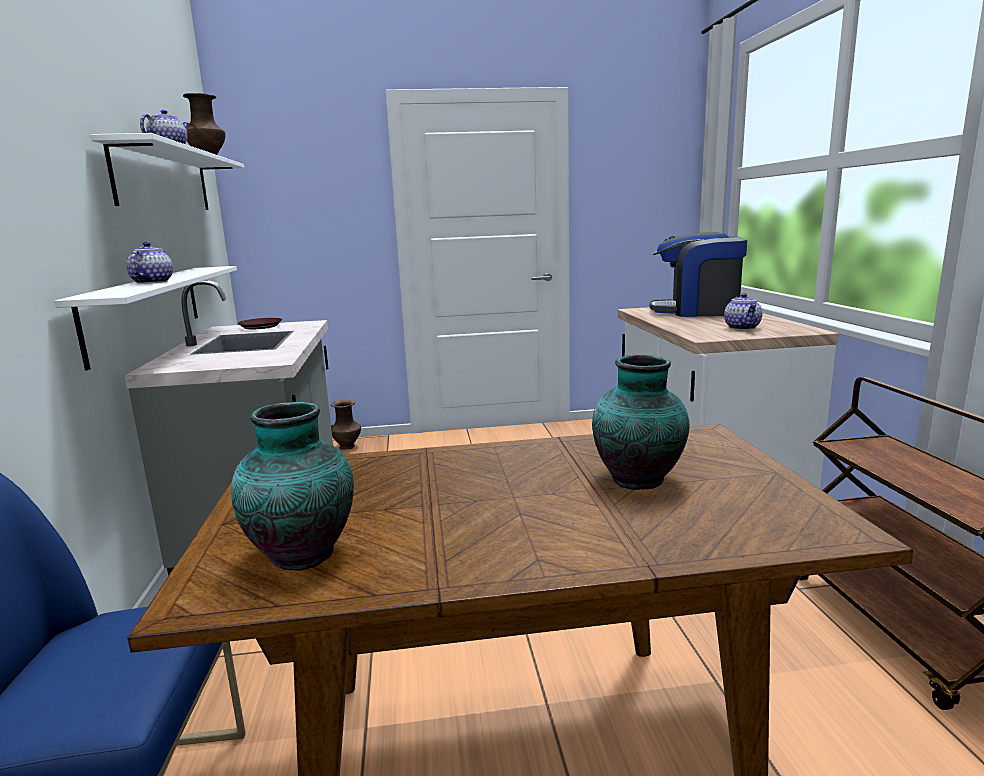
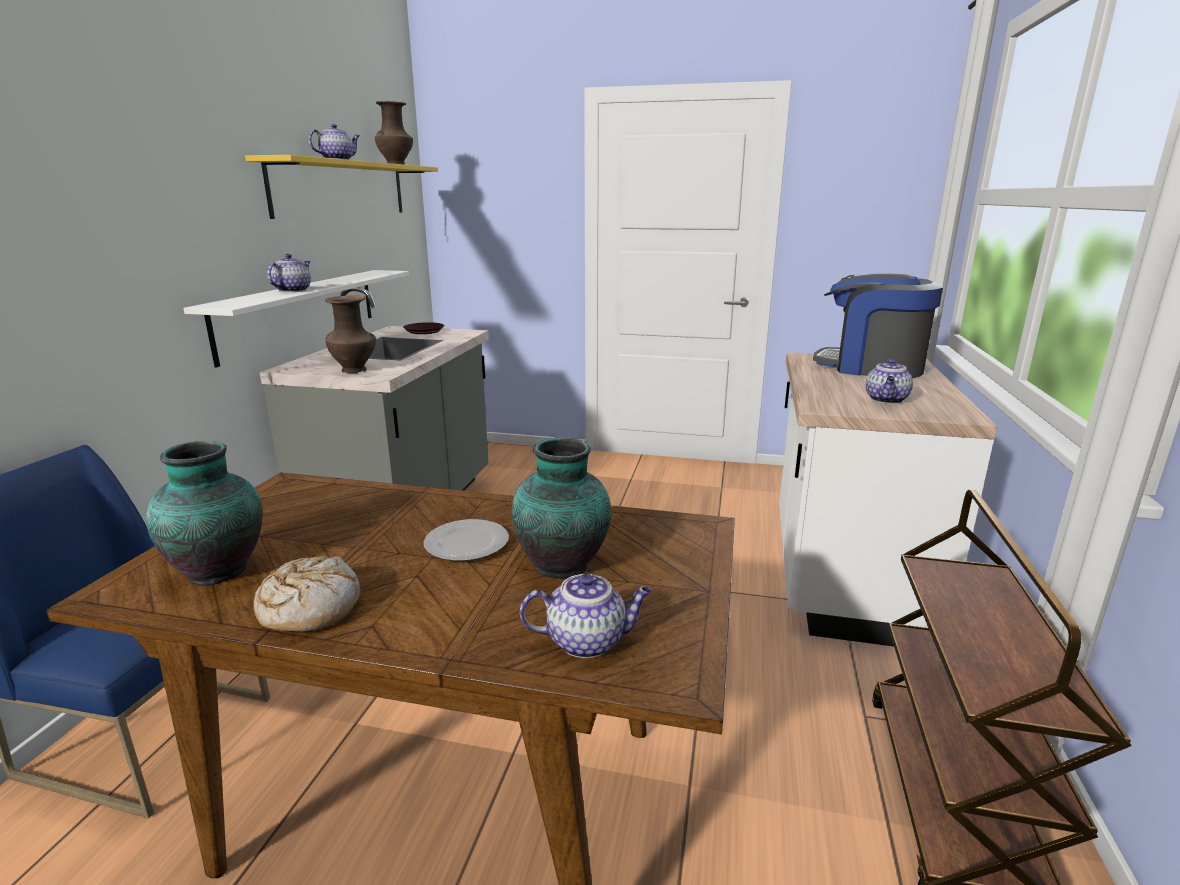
camera: 20 degrees right, 5 degrees up
white shelf [90,133,244,210] -> yellow shelf [245,155,438,219]
brown vase [331,399,361,450] -> brown vase moved to [325,295,376,373]
none -> bread [253,556,361,632]
none -> plate [423,519,509,561]
none -> teapot [520,574,652,658]

